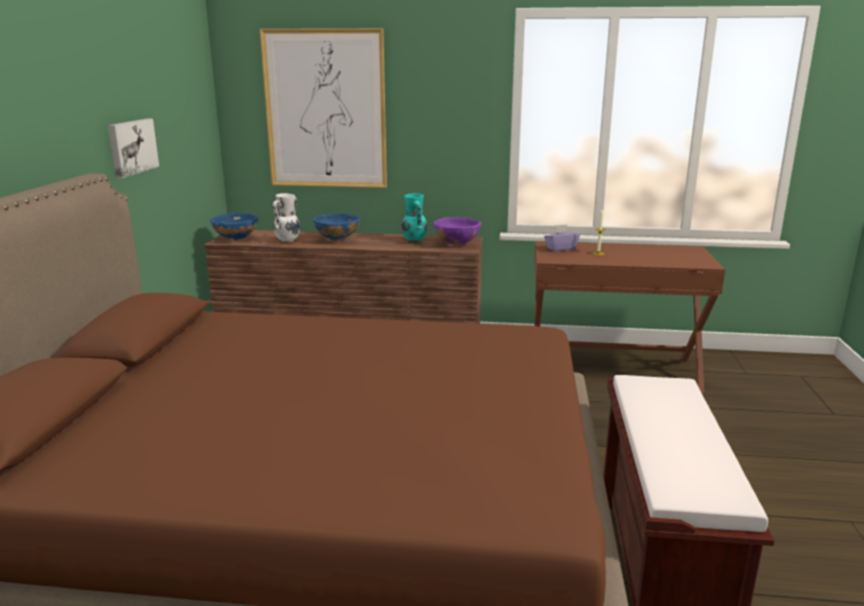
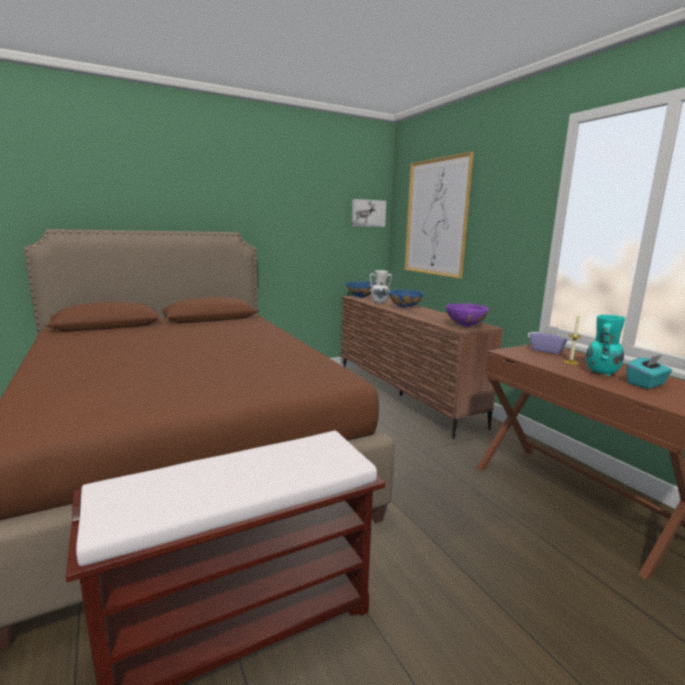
camera: 55 degrees right, 5 degrees down
picture [108,119,159,178] -> picture moved to [351,199,386,227]
turquoise vase [402,193,427,243] -> turquoise vase moved to [586,315,625,376]
none -> turquoise tissue box [627,355,672,389]

